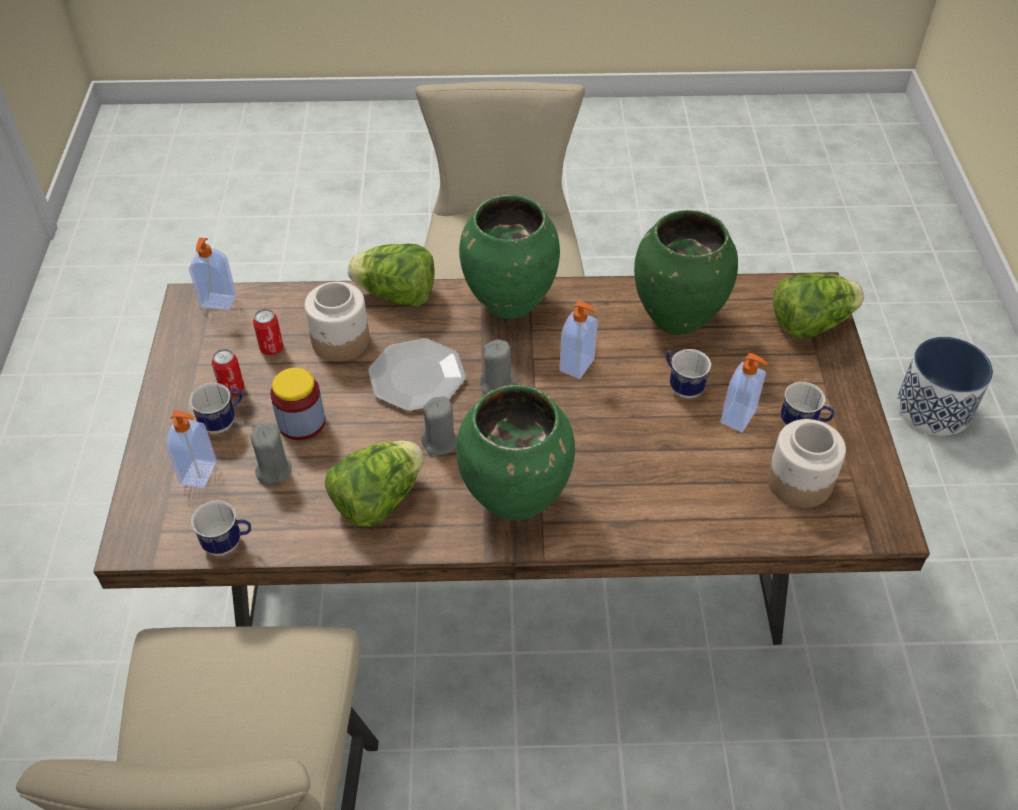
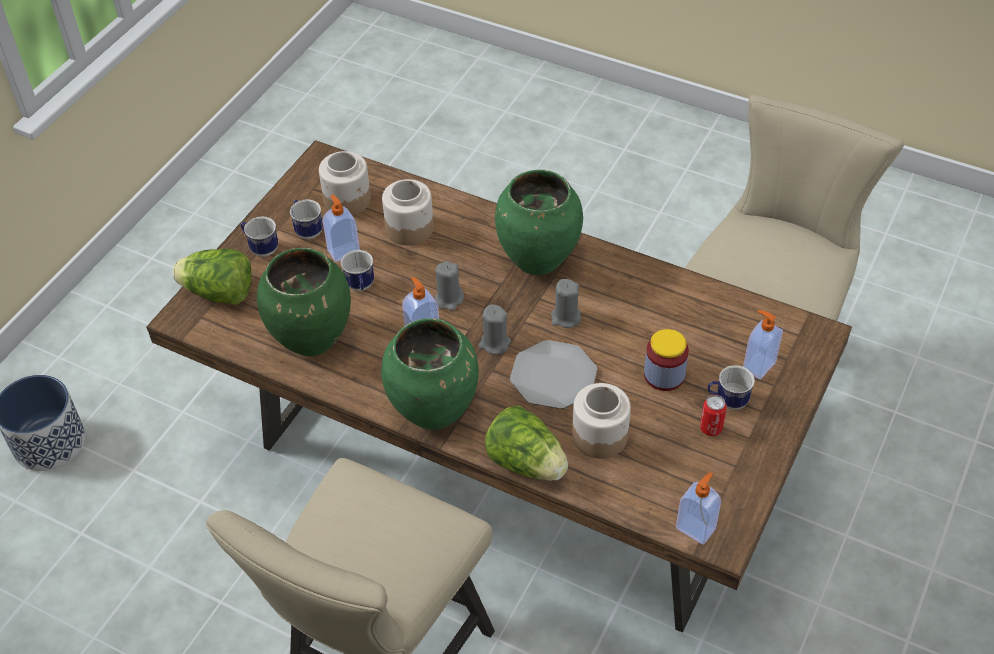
camera: 150 degrees left, 0 degrees up
mug [191,501,251,556] -> mug moved to [241,217,278,257]
grey candle [250,423,292,485] -> grey candle moved to [435,261,464,311]
can [253,309,283,355] -> none
lettuce [325,440,424,527] -> none
none -> jar [382,179,434,246]

